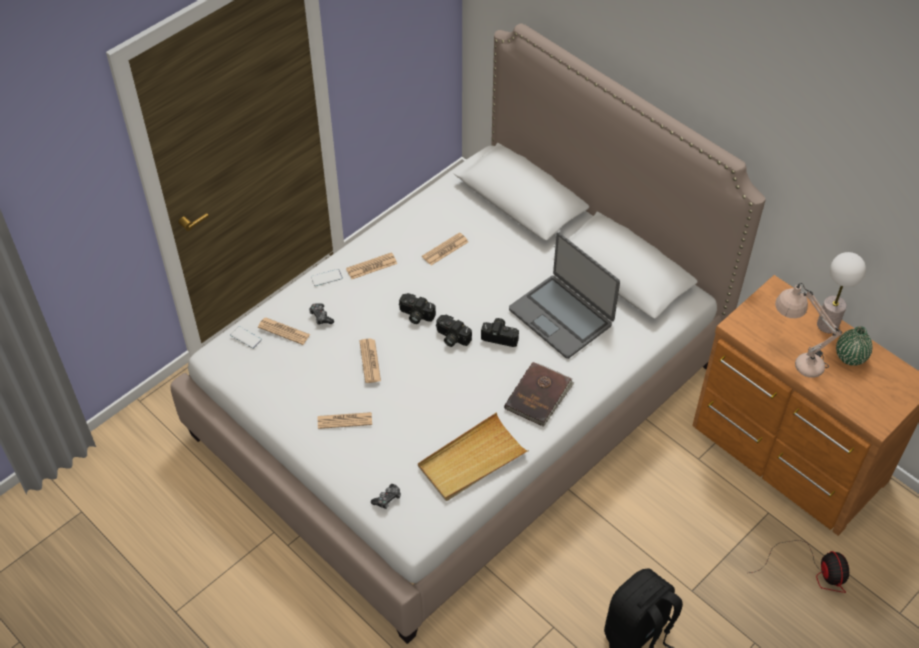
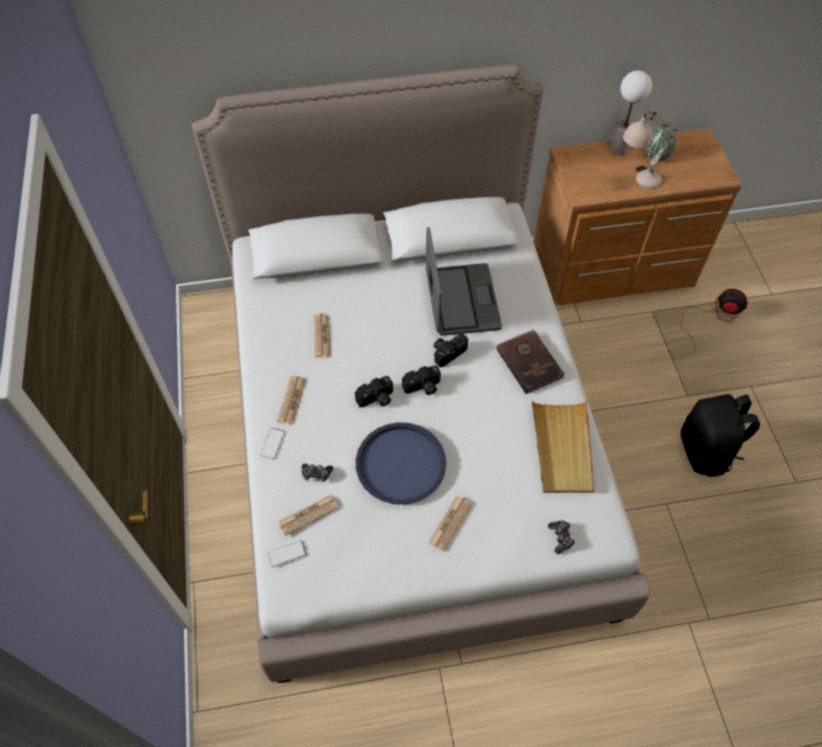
camera: 55 degrees left, 5 degrees up
newspaper [360,339,381,383] -> blue tray [356,422,446,504]
laptop [509,233,620,359] -> laptop turned 90 degrees counterclockwise [426,227,502,336]

